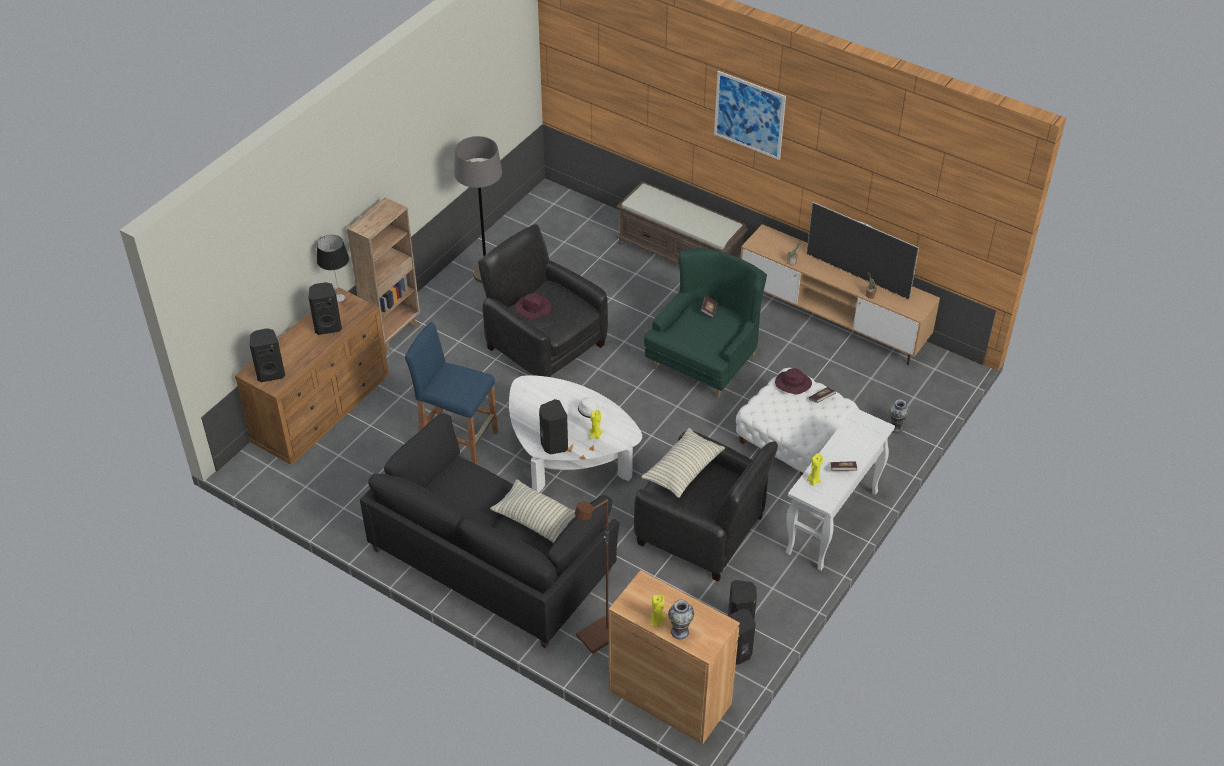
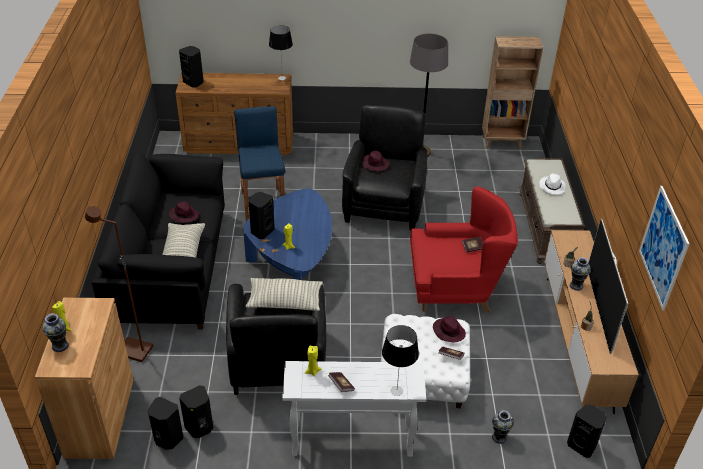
camera: 55 degrees right, 5 degrees down
black speaker [309,282,342,335] -> black speaker moved to [567,404,607,458]
brown bookcase [347,197,420,354] -> brown bookcase moved to [482,36,543,149]
white coffee table [509,375,642,492] -> blue coffee table [243,189,332,280]
white hat [571,397,606,424] -> white hat moved to [540,173,566,195]
green armchair [644,248,767,398] -> red armchair [410,187,518,312]
picture [714,71,786,160] -> picture moved to [639,186,689,310]
none -> purple hat [169,201,199,223]
none -> table lamp [382,325,419,396]
none -> vase [570,257,591,291]

